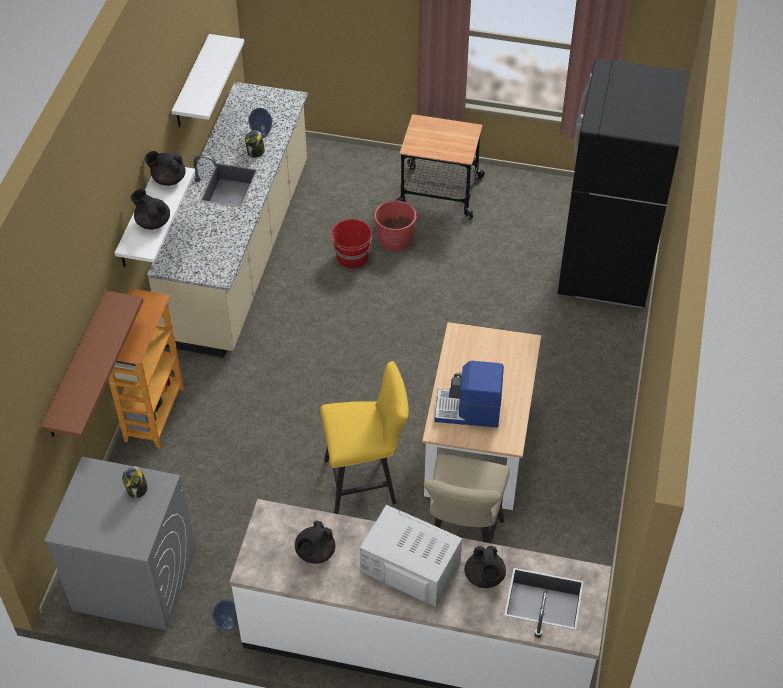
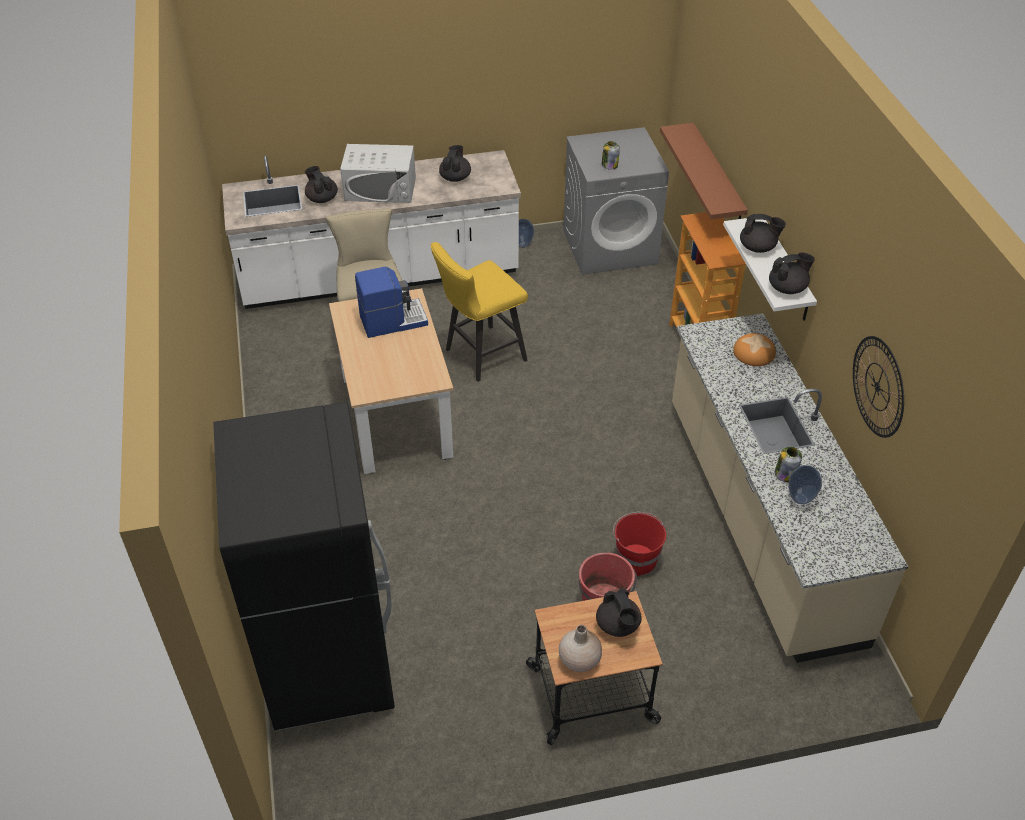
camera: 155 degrees right, 5 degrees down
white shelf [172,34,244,127] -> wall clock [853,336,904,438]
none -> beige vase [559,625,602,672]
none -> black teapot [596,589,642,637]
none -> bread [733,333,776,366]

